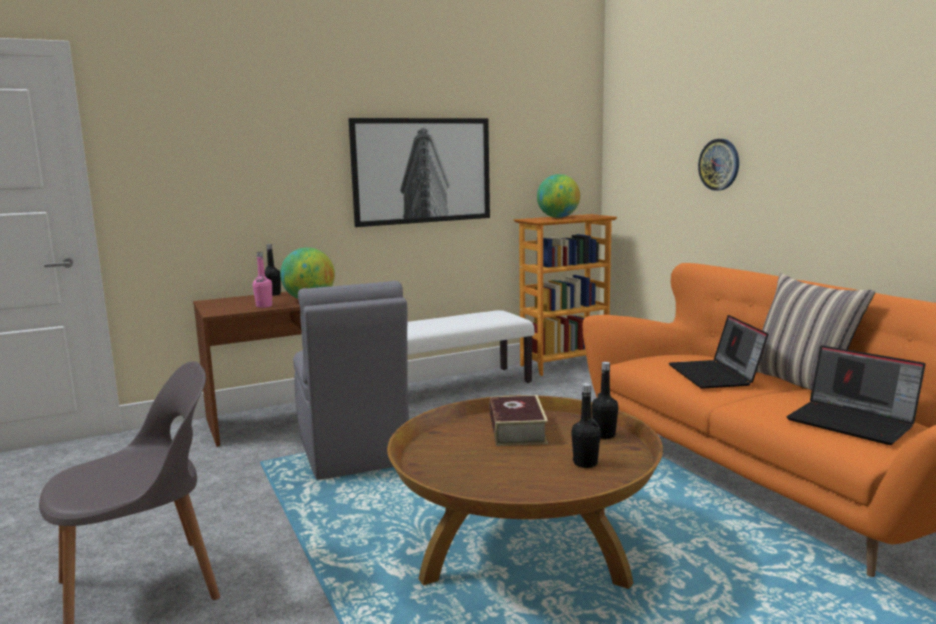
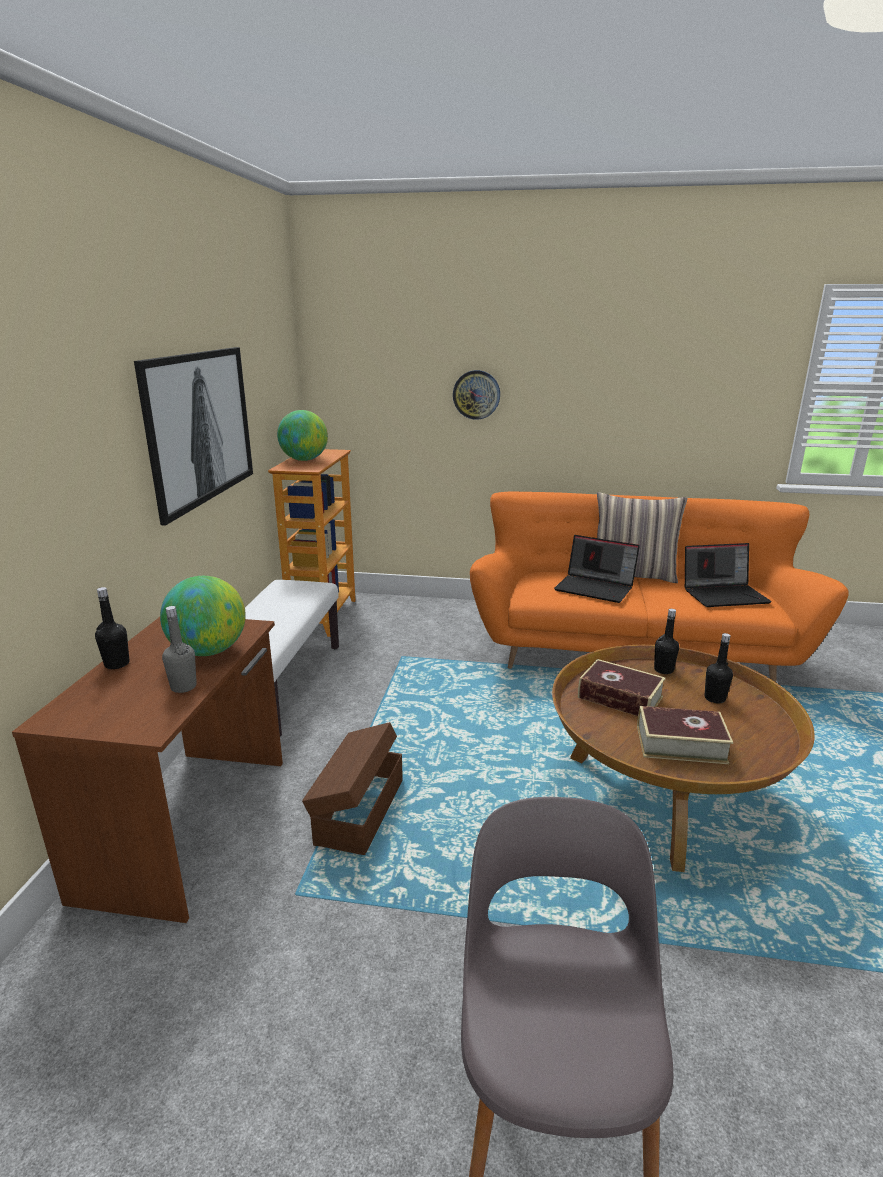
camera: 55 degrees left, 10 degrees up
pink bottle [252,252,272,308] -> grey bottle [162,606,197,693]
grey chair [293,281,409,480] -> brown storage box [302,722,403,855]
none -> book [637,706,733,764]

